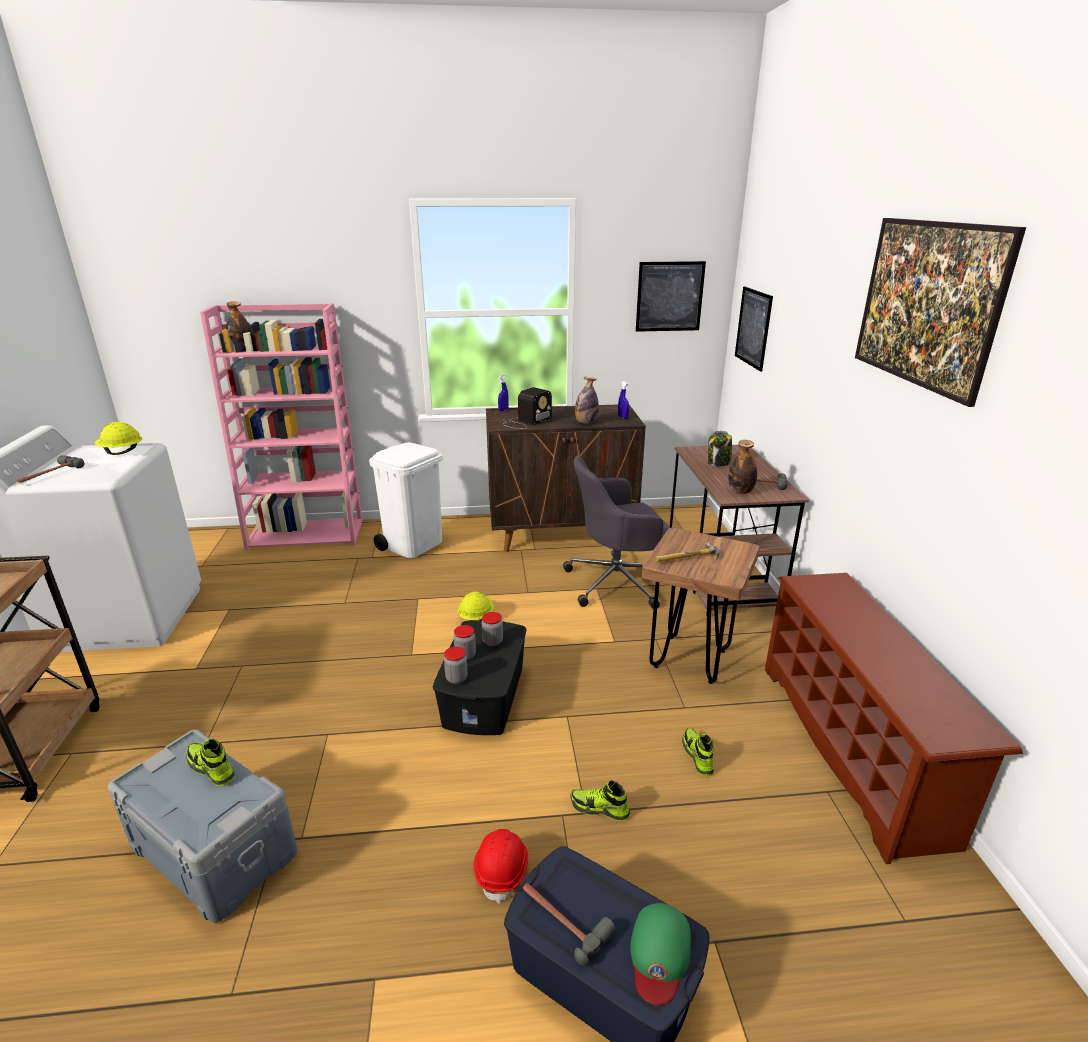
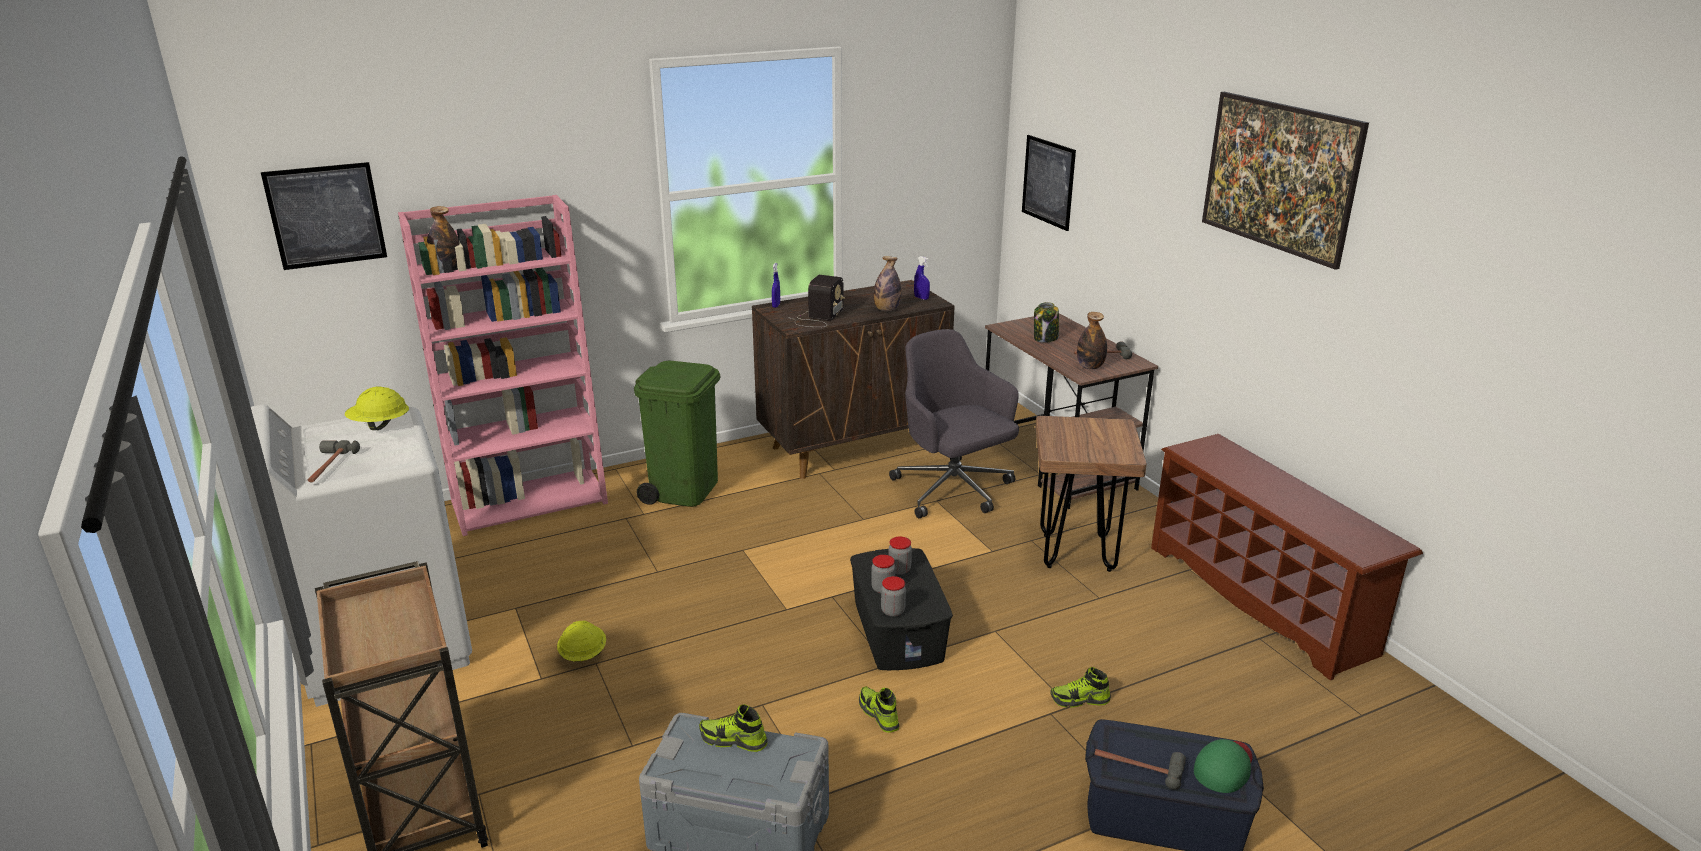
camera: 20 degrees left, 0 degrees up
white trash can [369,443,443,558] -> green trash can [634,361,720,507]
yellow hard hat [458,592,494,620] -> yellow hard hat moved to [557,621,606,661]
red hard hat [474,829,528,904] -> none
grey office chair [563,456,670,609] -> grey office chair turned 90 degrees clockwise [889,329,1019,518]
green cap [630,903,691,1005] -> green cap turned 135 degrees counterclockwise [1194,739,1252,793]
picture [636,261,706,332] -> picture moved to [261,162,387,270]
hammer [654,542,720,562] -> none
shoe [682,728,714,776] -> shoe moved to [859,686,899,733]

